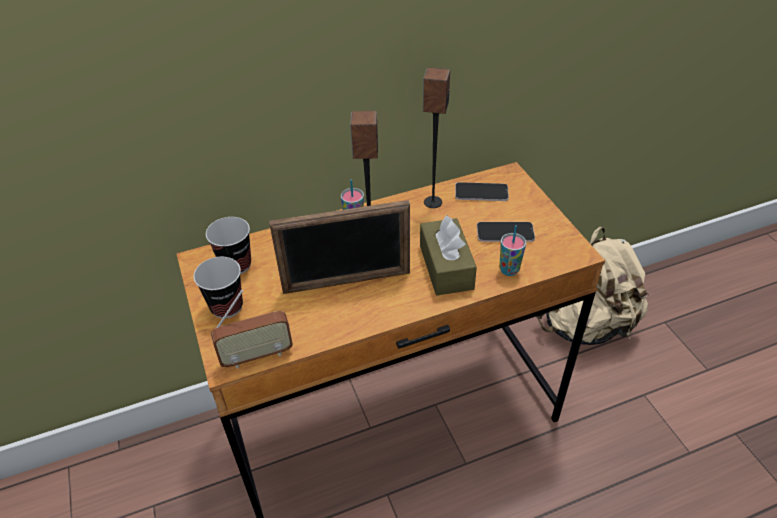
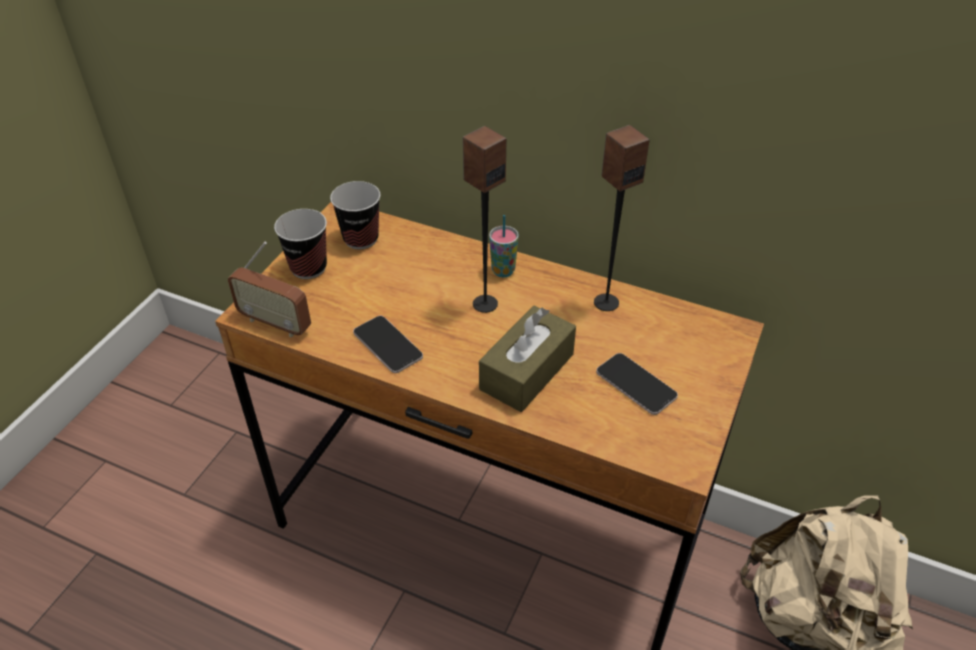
camera: 45 degrees right, 0 degrees up
picture frame [269,200,410,294] -> none
phone [455,182,509,201] -> phone moved to [353,316,423,373]
cup [499,225,526,276] -> none

